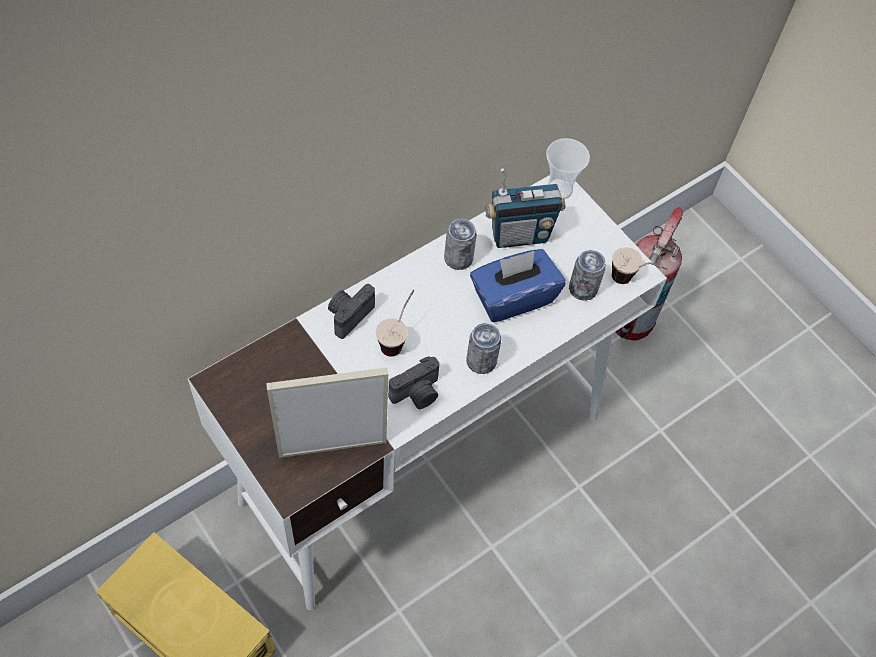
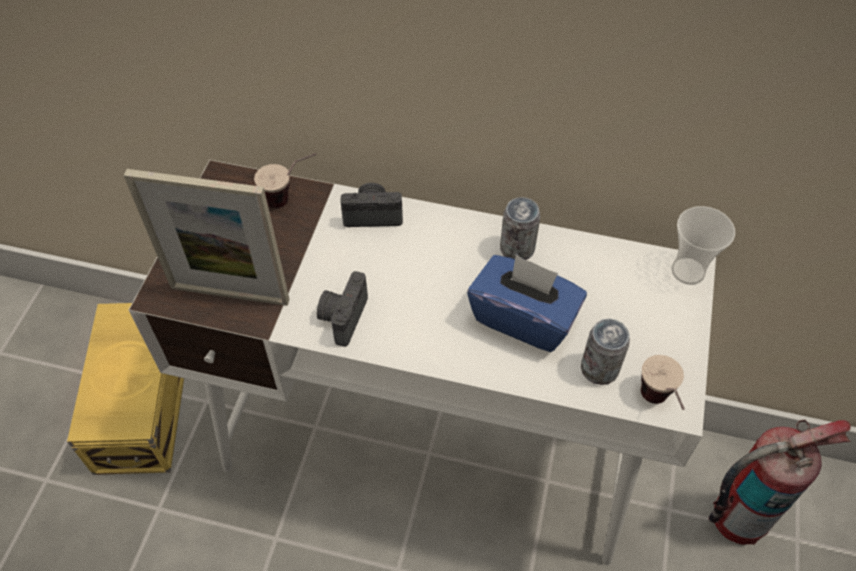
camera: 55 degrees right, 5 degrees down
picture frame [266,368,388,458] -> picture frame turned 150 degrees clockwise [123,169,290,306]
cup [376,290,415,357] -> cup moved to [254,153,317,208]
camera [388,356,440,409] -> camera turned 90 degrees clockwise [317,271,368,347]
can [466,323,501,374] -> none
radio [485,168,565,248] -> none

